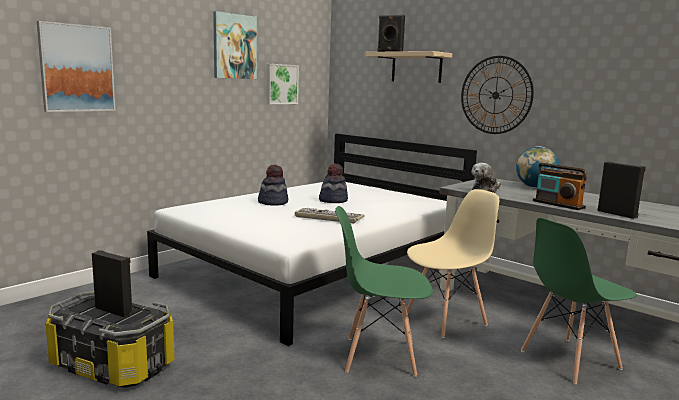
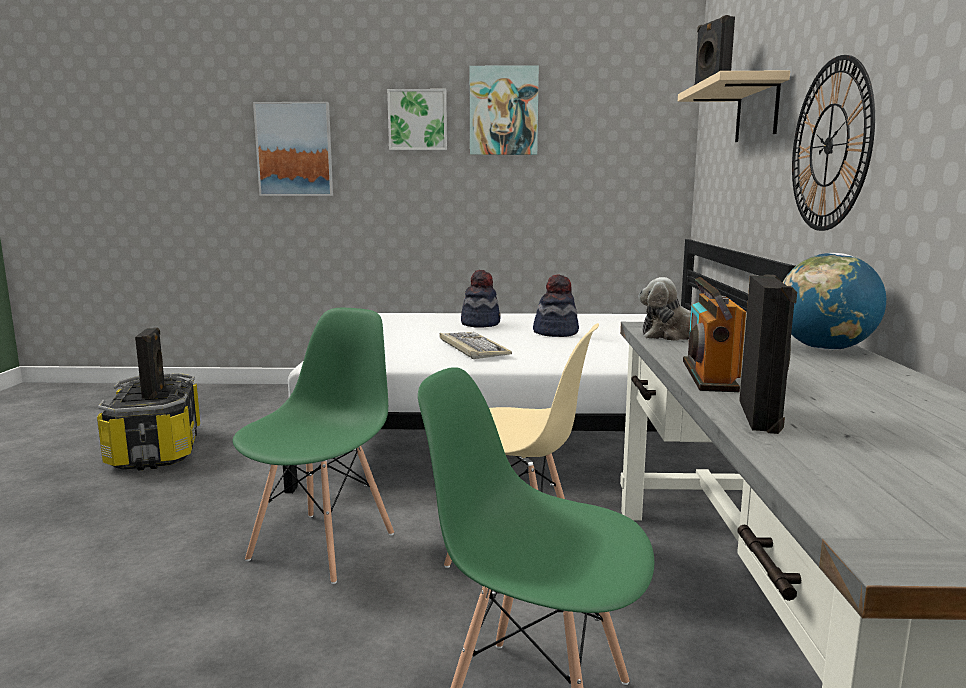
camera: 50 degrees right, 0 degrees up
picture [266,64,299,104] -> picture moved to [387,89,447,150]
green chair [335,206,433,377] -> green chair turned 60 degrees clockwise [233,308,394,584]

